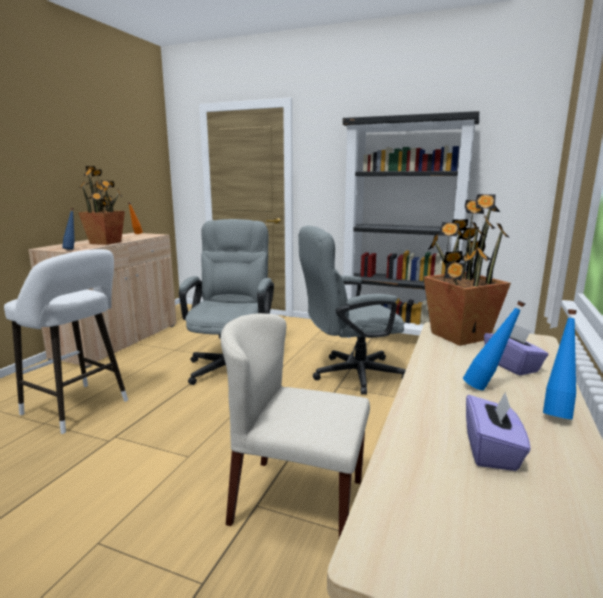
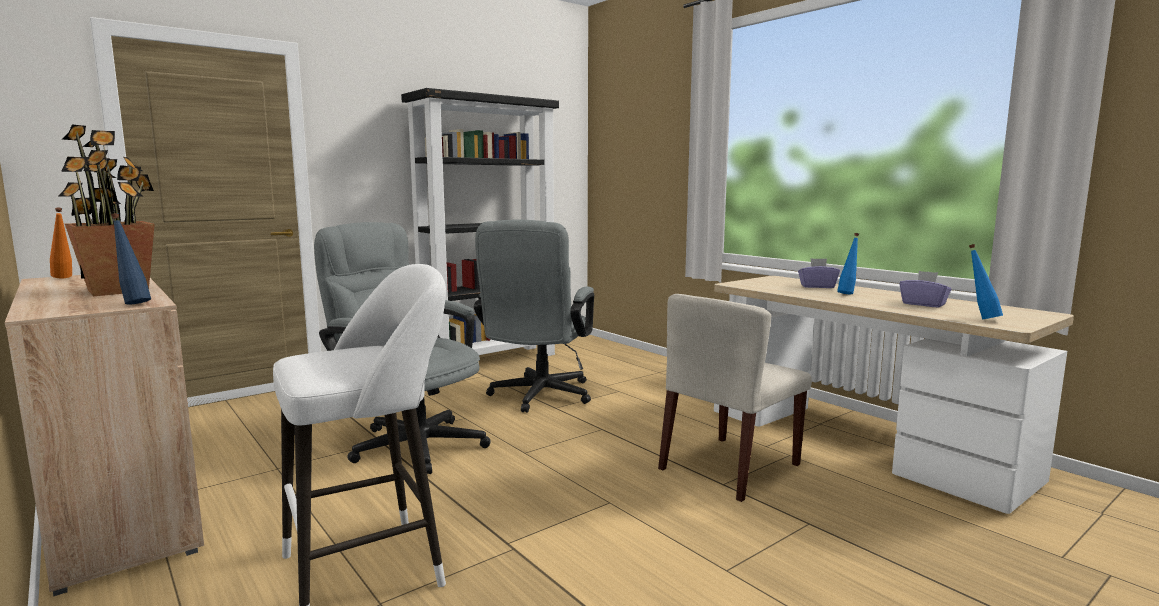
camera: 60 degrees left, 5 degrees down
potted plant [423,194,511,346] -> none
blue bottle [543,309,577,419] -> blue bottle moved to [969,244,1003,320]

